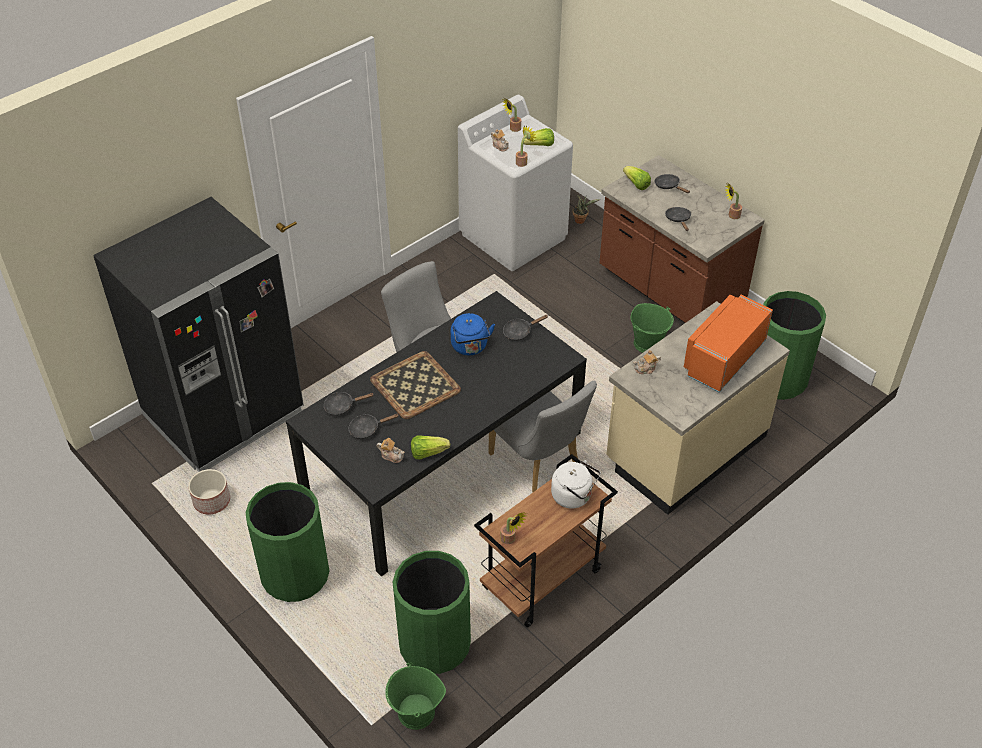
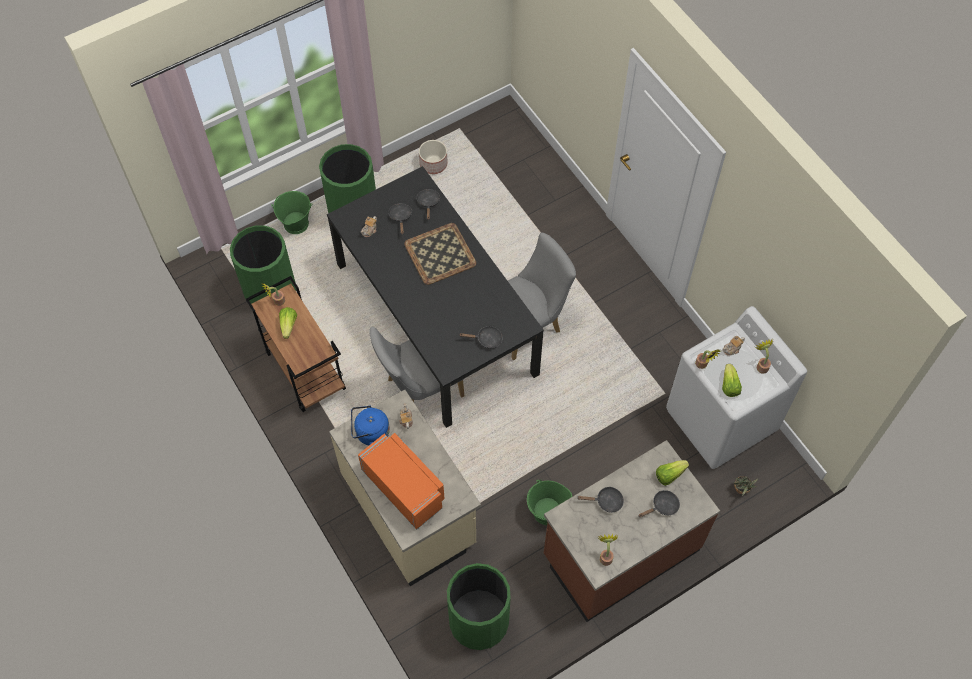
camera: 100 degrees right, 15 degrees up
black fridge [93,197,304,472] -> none
green bucket [385,663,446,730] -> green bucket moved to [271,191,312,234]
lettuce [411,435,450,459] -> lettuce moved to [279,307,297,339]
blue kettle [451,313,495,355] -> blue kettle moved to [351,406,390,445]
black frying pan [503,315,548,341] -> black frying pan turned 105 degrees clockwise [459,326,502,349]
white kettle [551,460,601,509] -> none

